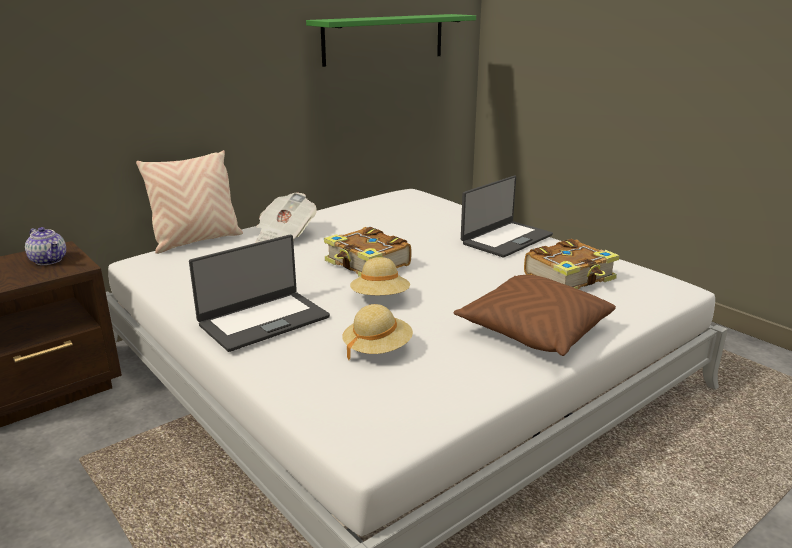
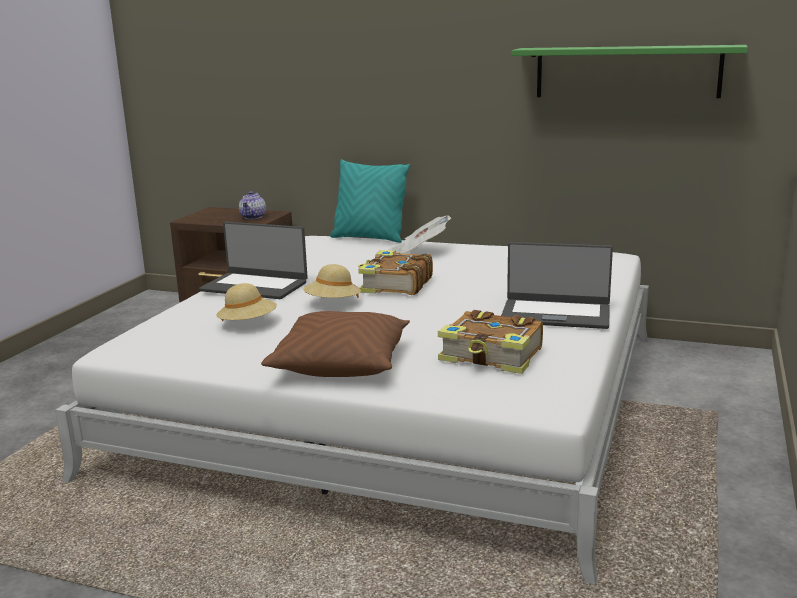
camera: 60 degrees right, 5 degrees down
beige pillow [136,150,243,254] -> turquoise pillow [330,159,410,243]

